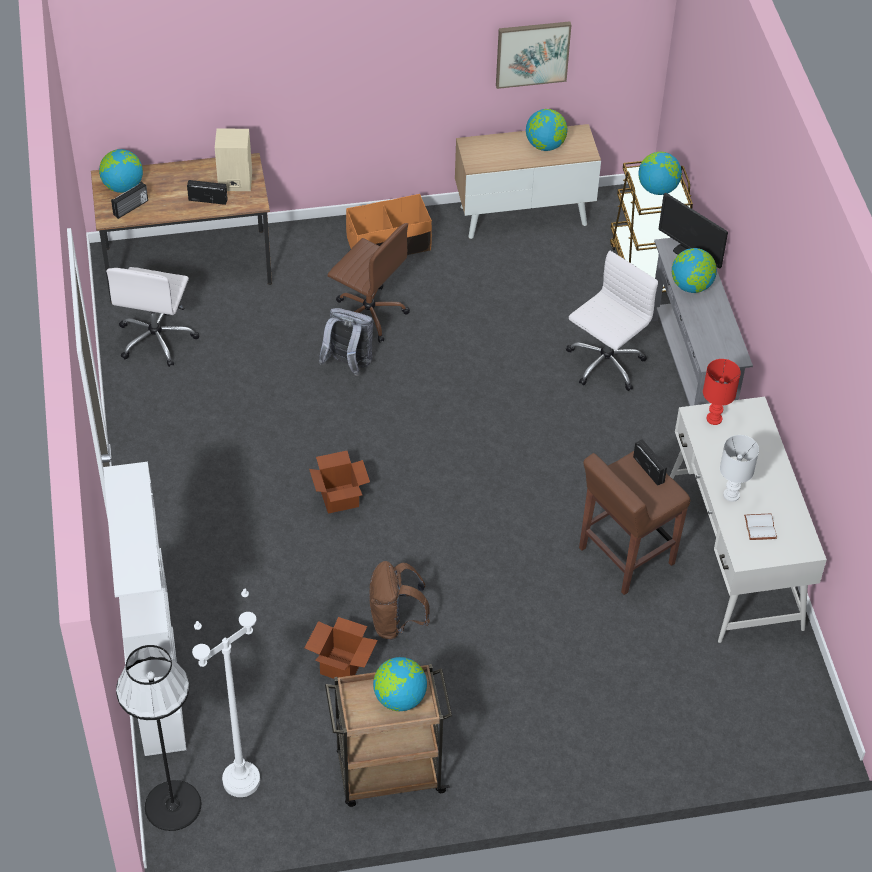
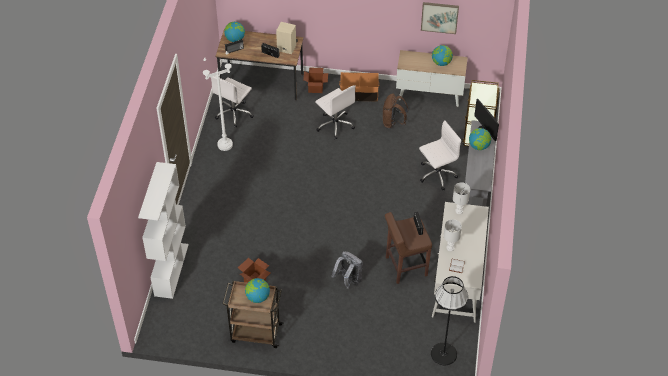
camera: 20 degrees right, 0 degrees up
black floor lamp [116,645,201,831] -> black floor lamp moved to [431,276,468,365]
white floor lamp [192,589,260,797] -> white floor lamp moved to [203,51,233,151]
cardboard box [309,451,370,514] -> cardboard box moved to [303,68,328,93]
grey backpack [319,308,373,376] -> grey backpack moved to [331,251,363,289]
brown office chair [328,223,410,343] -> white office chair [315,85,356,139]
brown backpack [369,561,430,640] -> brown backpack moved to [383,94,408,129]
globe [638,152,682,195] -> none
red table lamp [703,359,741,425] -> white table lamp [453,183,470,214]

